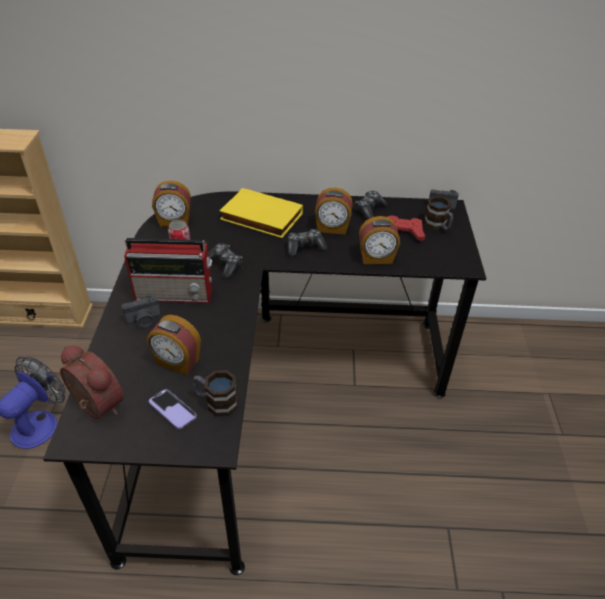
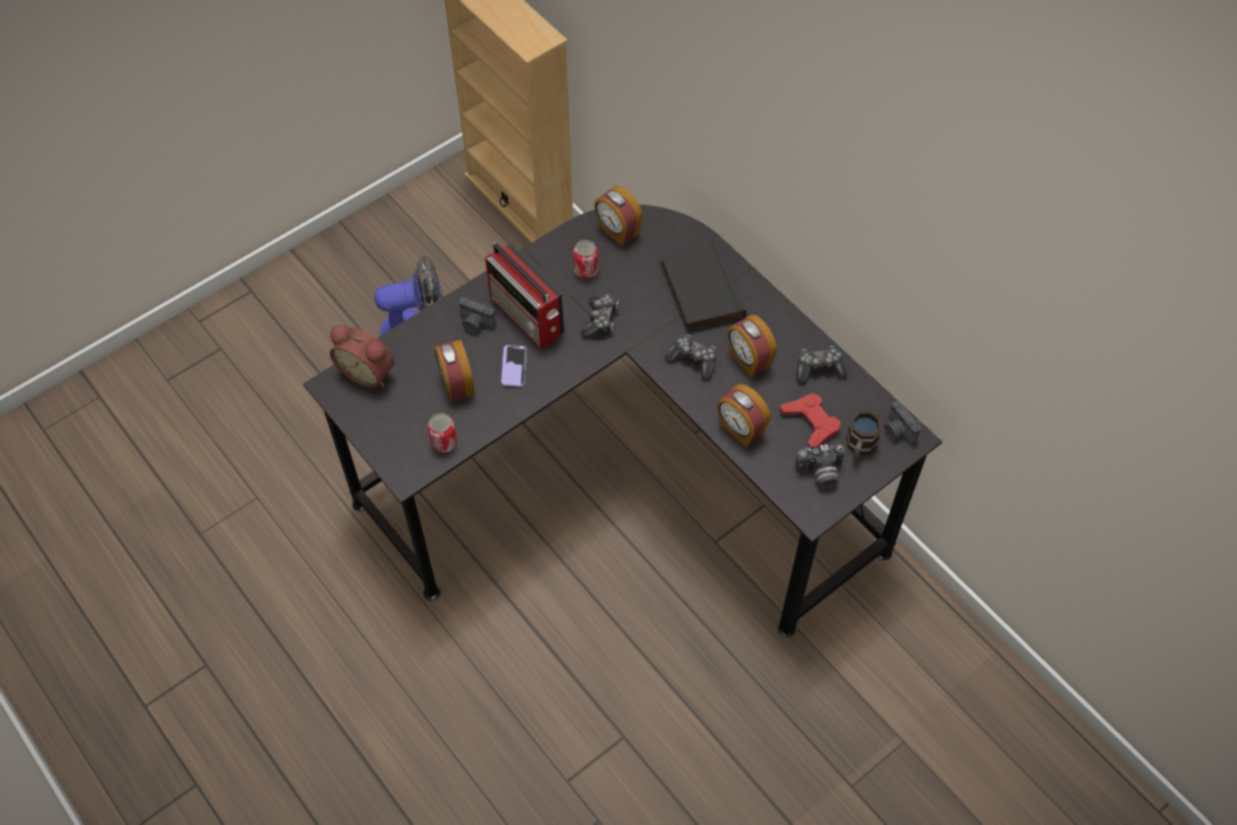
camera: 50 degrees right, 15 degrees up
alarm clock [60,345,124,419] -> alarm clock turned 120 degrees clockwise [330,325,394,388]
phone [149,389,197,429] -> phone moved to [501,345,527,387]
mug [193,370,238,417] -> can [427,413,457,453]
yellow book [220,188,303,238] -> black book [660,240,746,332]
none -> camera [795,444,845,488]

